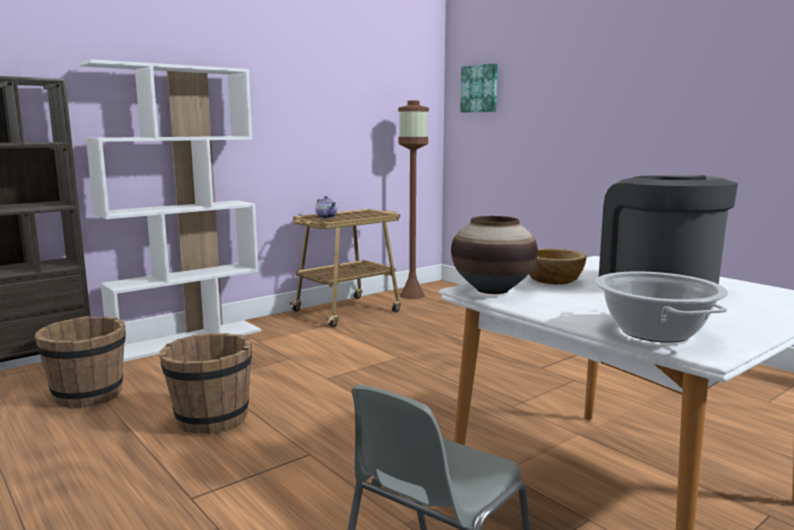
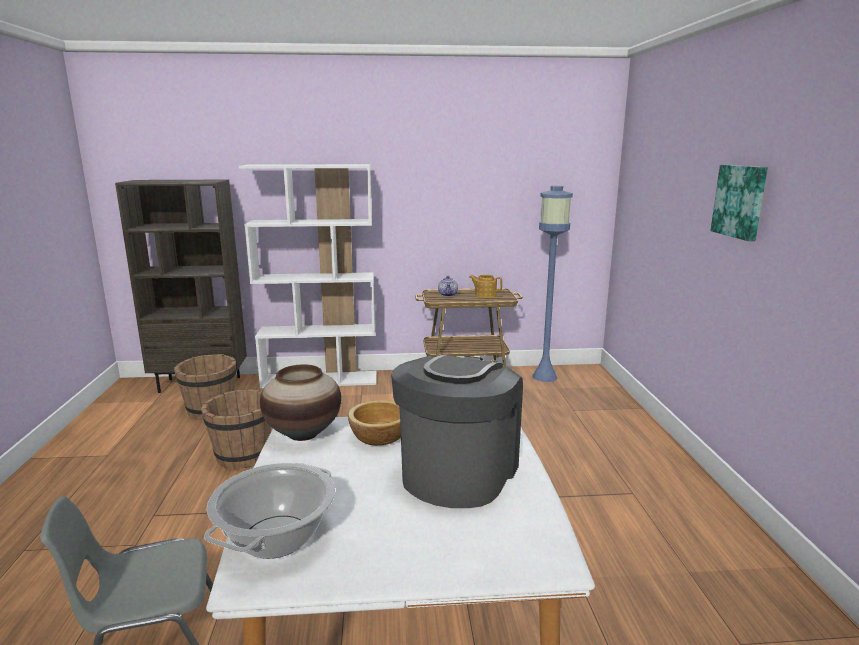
camera: 35 degrees right, 5 degrees up
brown floor lamp [398,101,429,299] -> blue floor lamp [532,186,573,382]
picture [460,63,498,112] -> picture moved to [710,165,768,241]
none -> teapot [469,275,502,298]

